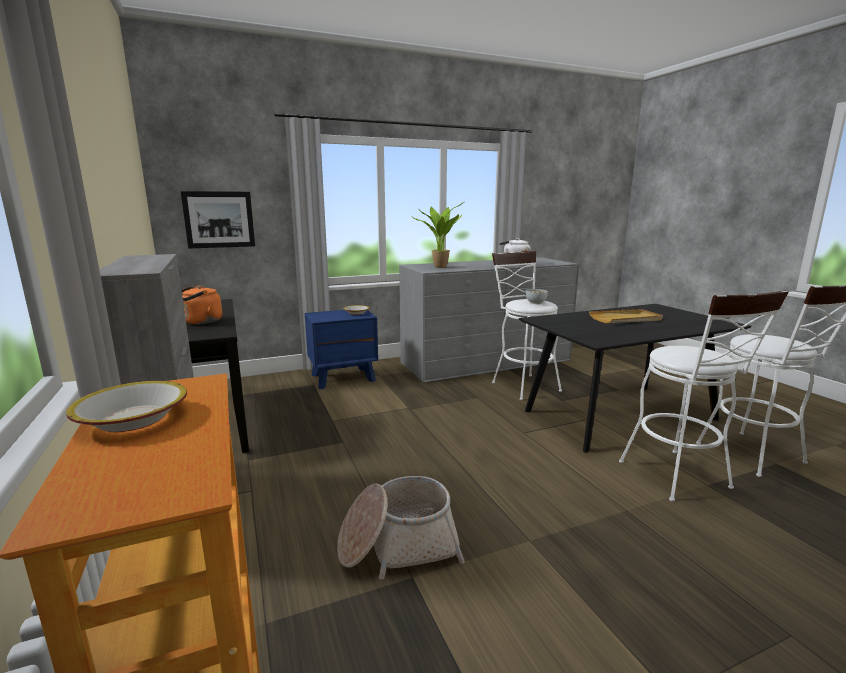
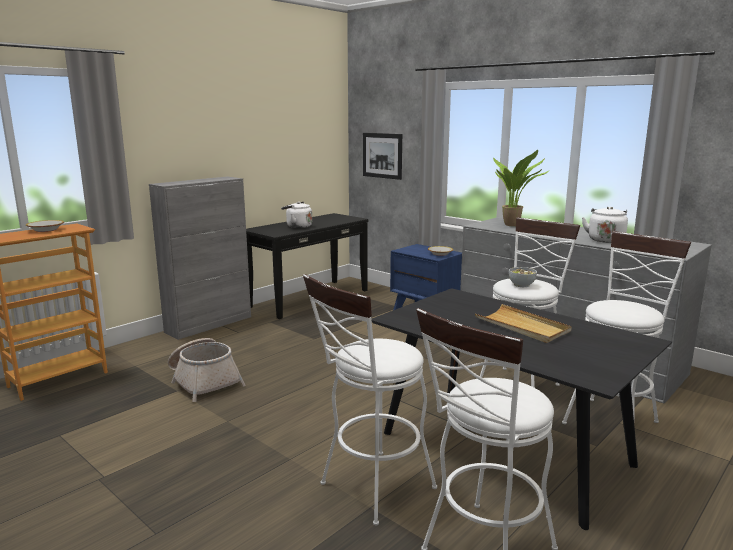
camera: 65 degrees right, 0 degrees up
orange kettle [181,286,222,324] -> white kettle [281,202,312,228]
none -> white stool [562,231,691,424]

